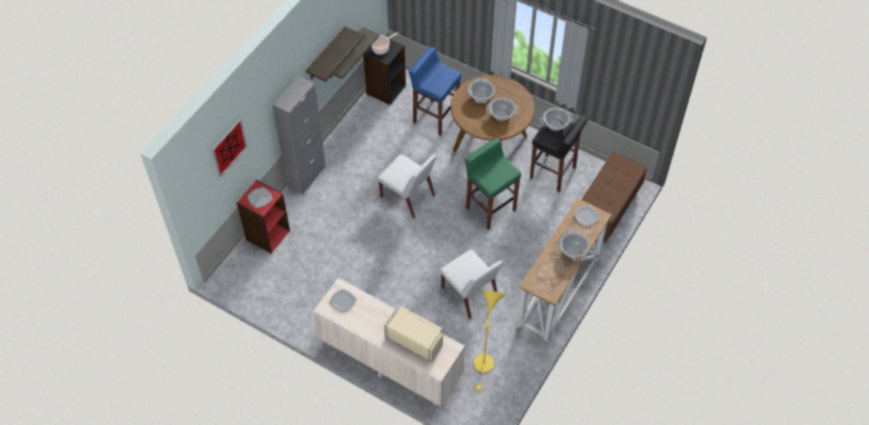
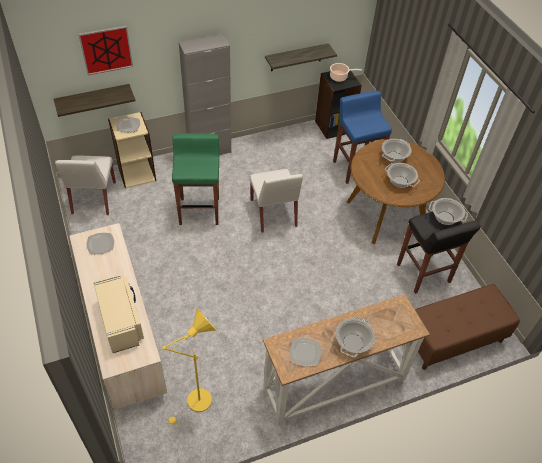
camera: 35 degrees right, 5 degrees down
red bookcase [236,180,290,253] -> beige bookcase [108,112,156,188]
shelf [306,26,365,82] -> shelf moved to [54,84,135,117]
white chair [440,249,503,319] -> white chair moved to [55,156,116,215]
green stool [465,138,521,230] -> green stool moved to [172,133,219,225]
plate [573,205,600,226] -> plate moved to [290,338,321,366]

